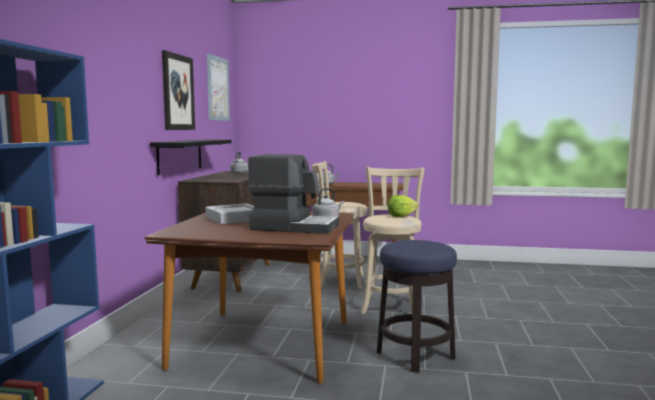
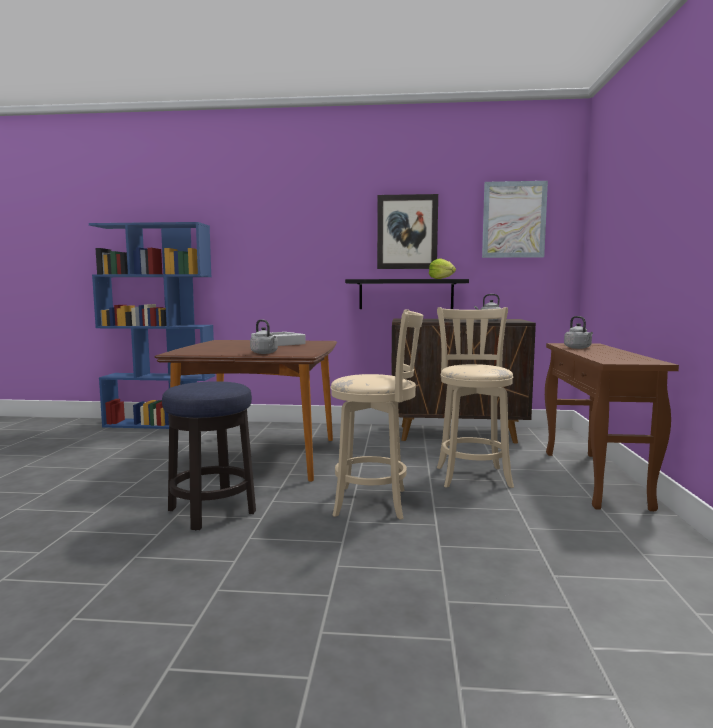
camera: 85 degrees right, 0 degrees up
coffee machine [248,154,339,234] -> none
lettuce [388,195,418,217] -> lettuce moved to [429,259,456,279]

